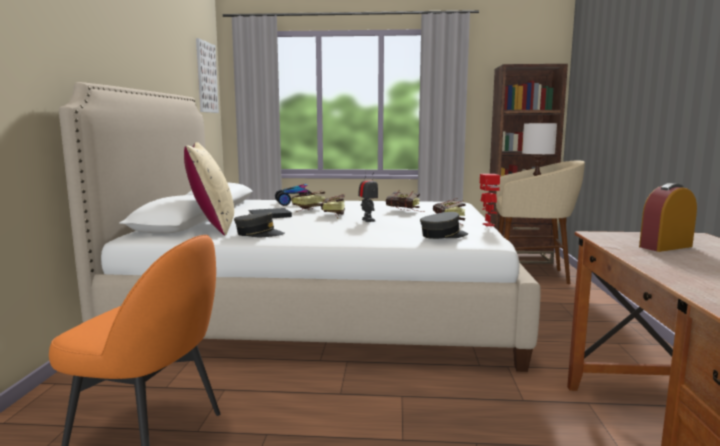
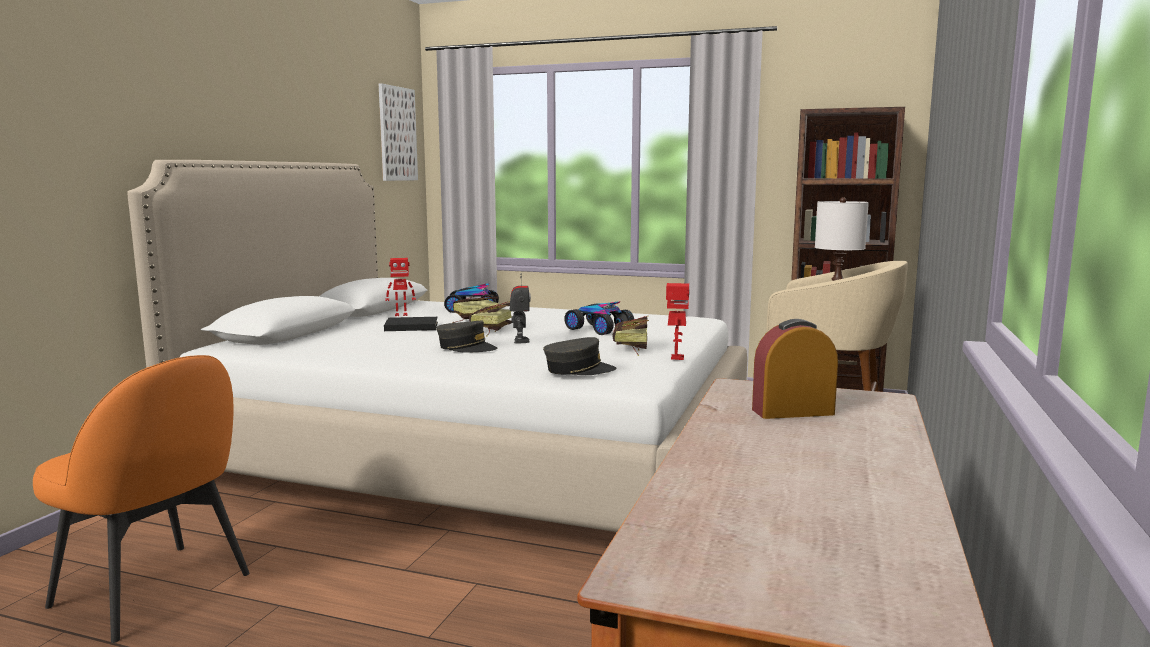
camera: 15 degrees right, 0 degrees up
beige pillow [184,142,234,236] -> none
grey cap [234,212,285,237] -> grey cap moved to [436,320,498,353]
book [386,191,425,212] -> toy car [564,301,634,335]
none -> toy robot [385,258,416,316]

